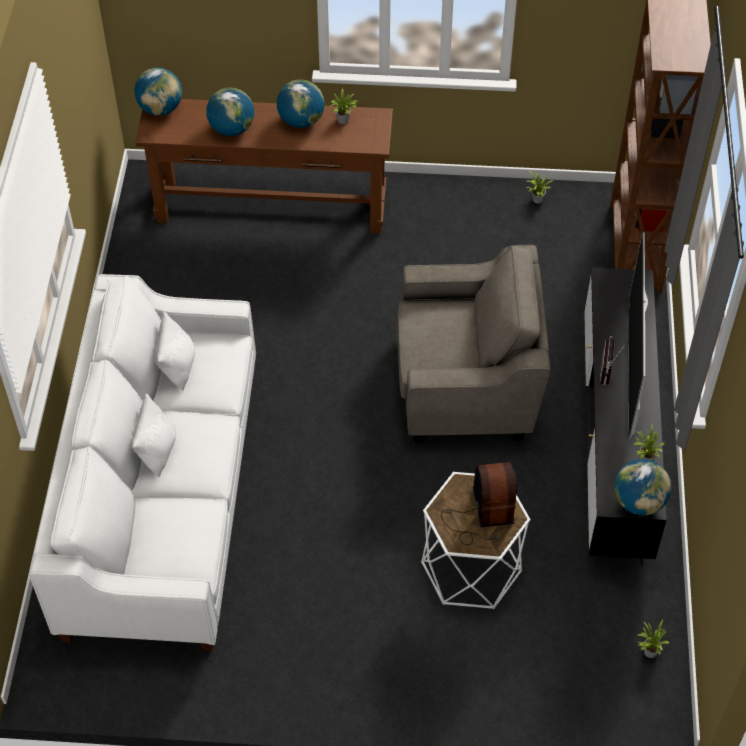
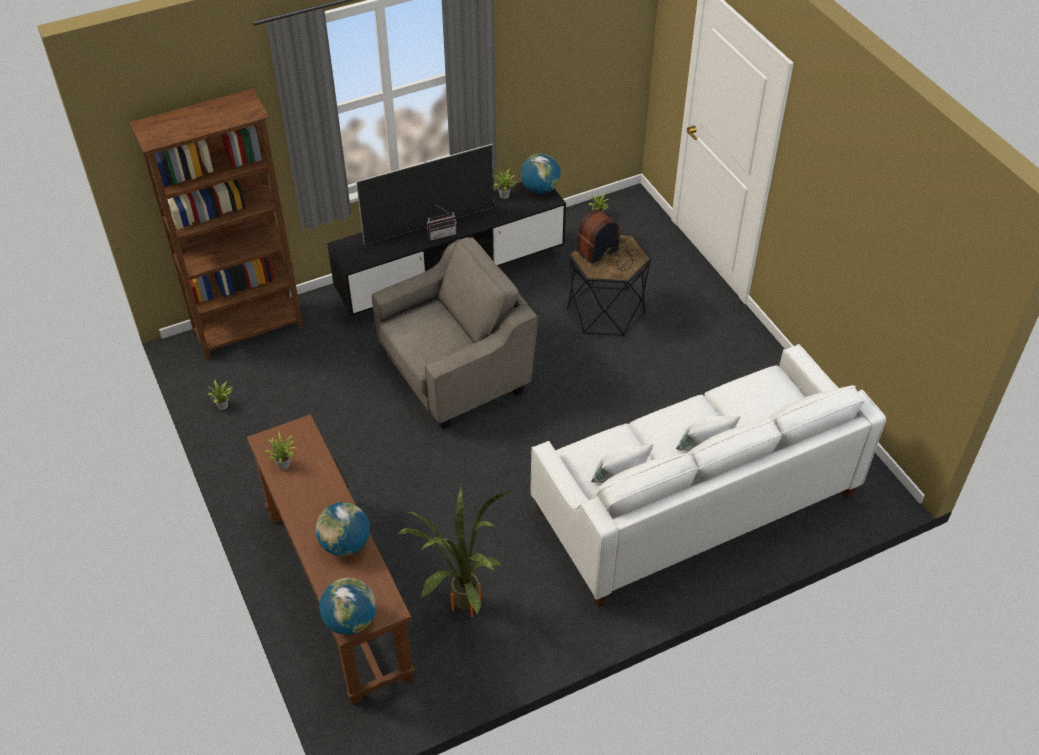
camera: 120 degrees left, 5 degrees down
globe [277,80,324,128] -> none
grey armchair [397,245,550,442] -> grey armchair turned 90 degrees clockwise [372,237,538,430]
white side table [421,472,531,609] -> black side table [567,234,652,337]
none -> potted plant [398,486,512,618]

